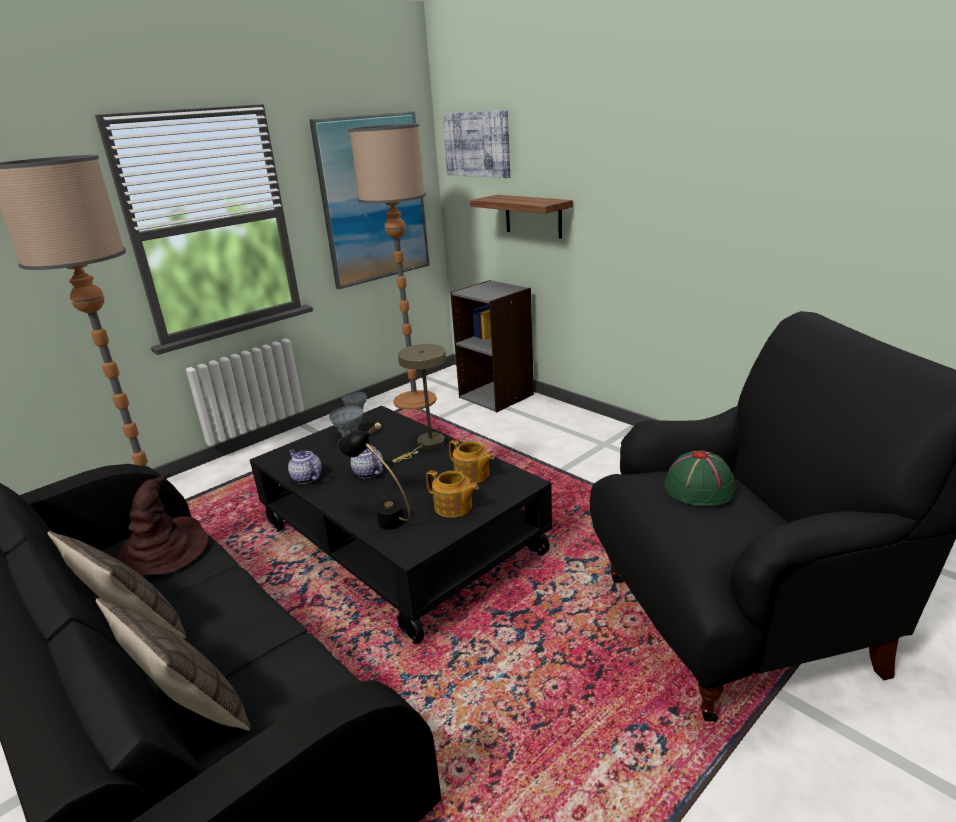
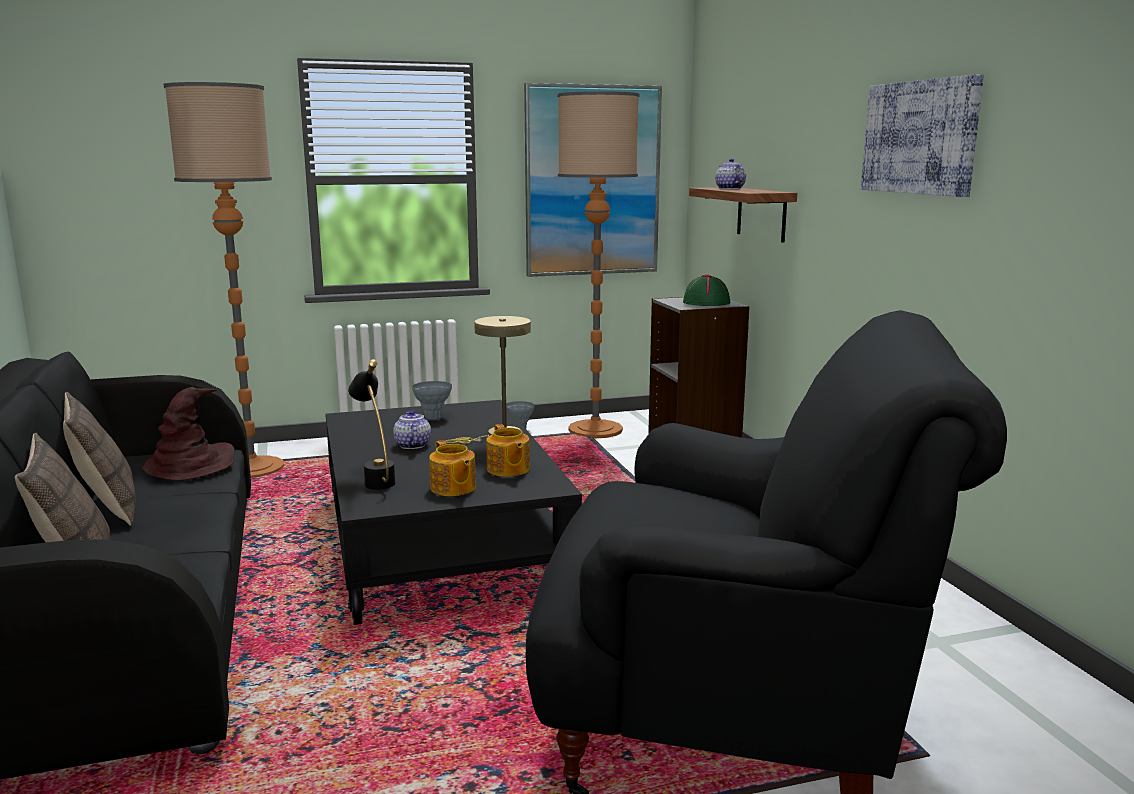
camera: 25 degrees right, 10 degrees down
teapot [288,449,322,484] -> teapot moved to [715,158,746,189]
picture [442,110,510,178] -> picture moved to [861,74,984,197]
green hat [665,450,735,506] -> green hat moved to [683,275,731,306]

